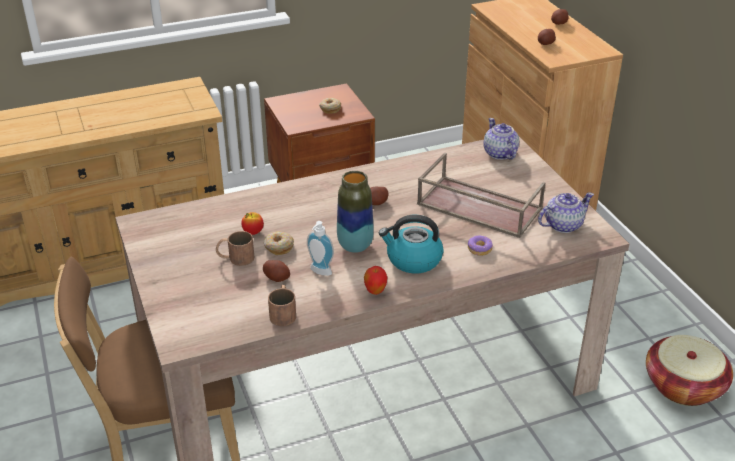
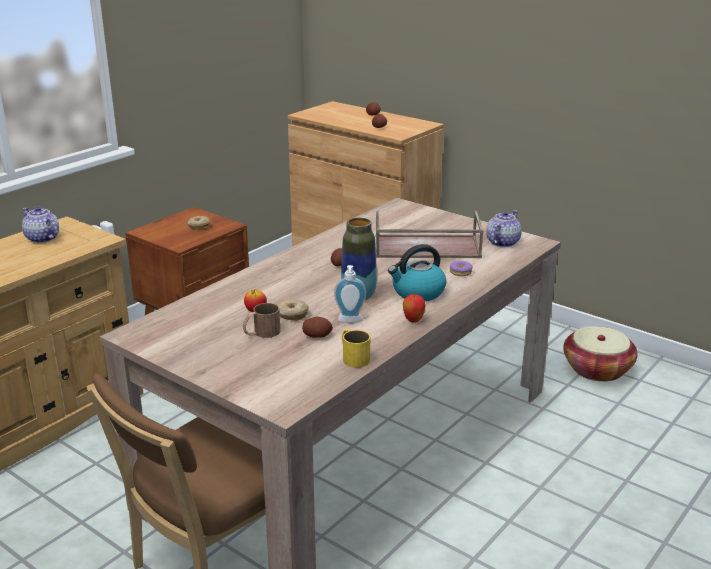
camera: 30 degrees left, 10 degrees down
brown mug [268,285,296,326] -> yellow mug [342,329,370,368]
teapot [483,118,519,160] -> teapot moved to [22,206,59,243]

